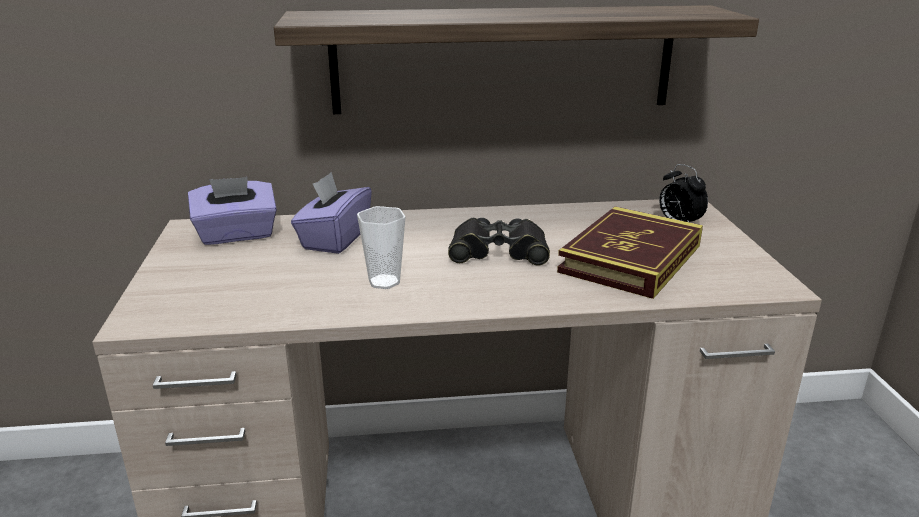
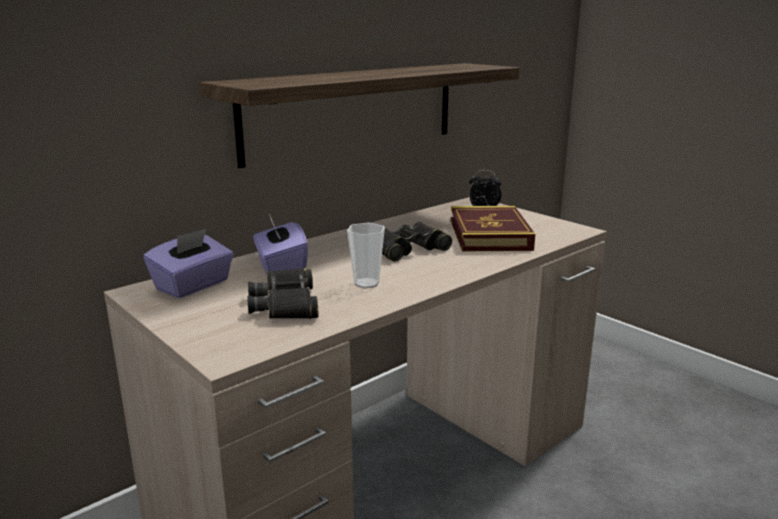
camera: 35 degrees left, 5 degrees down
none -> black binoculars [247,268,318,319]

